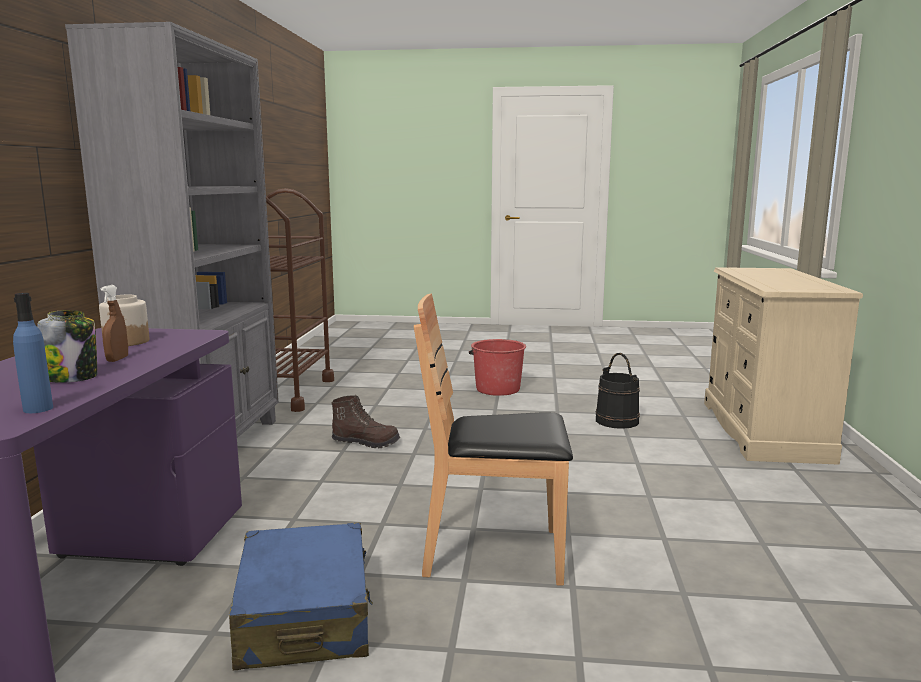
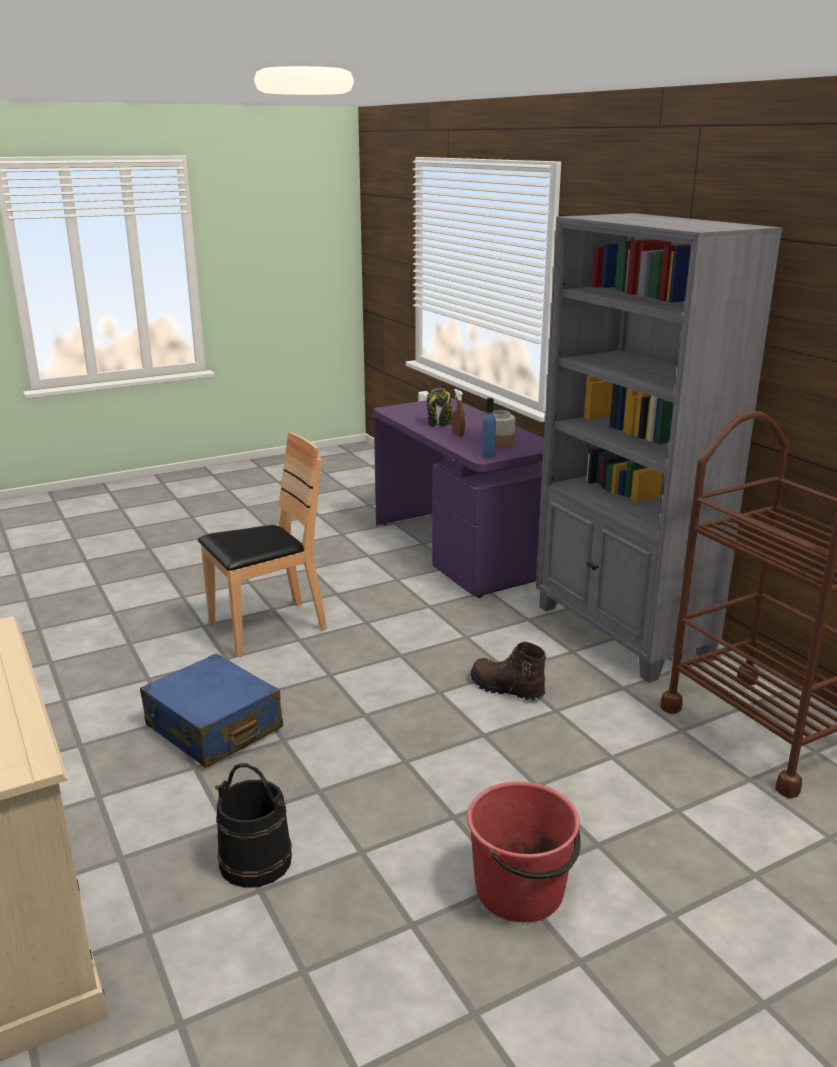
camera: 145 degrees right, 10 degrees up
blue bottle [13,293,53,413] -> blue bottle moved to [482,398,496,458]
blue suitcase [229,523,373,670] -> blue suitcase moved to [140,653,283,768]
brown boot [331,395,400,449] -> brown boot turned 60 degrees clockwise [470,642,546,700]

